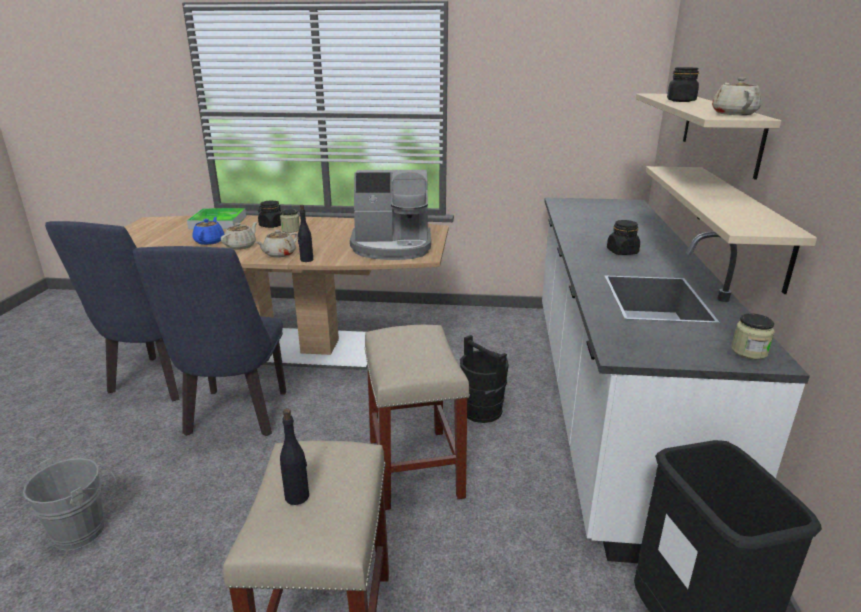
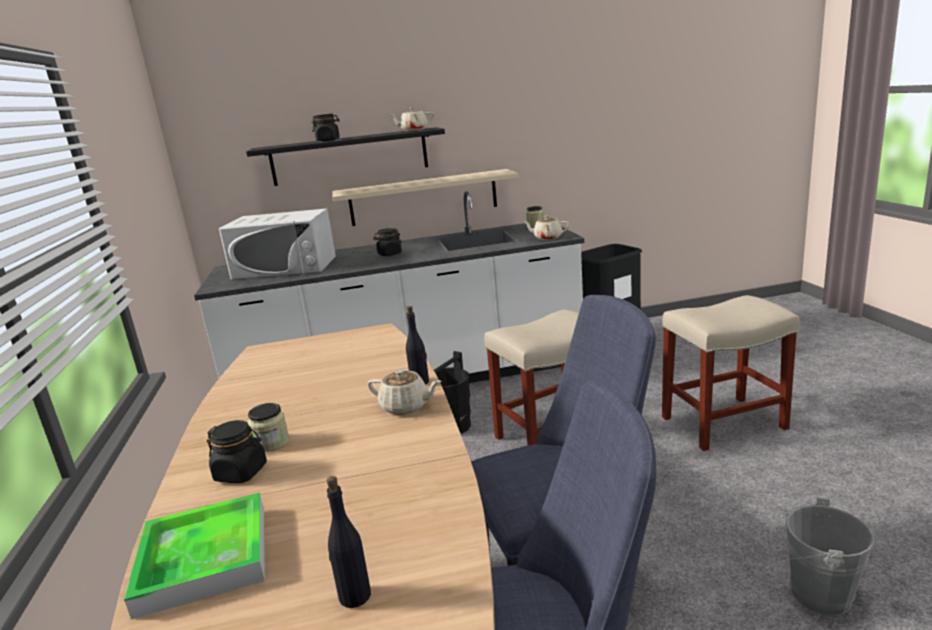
camera: 105 degrees left, 5 degrees down
blue teapot [192,217,224,245] -> none
beige teapot [221,222,257,250] -> beige teapot moved to [524,215,570,240]
black bottle [280,408,309,505] -> black bottle moved to [327,476,371,608]
coffee machine [350,170,431,260] -> none
beige shelf [636,93,781,180] -> black shelf [246,127,445,186]
none -> white microwave [219,208,336,280]

